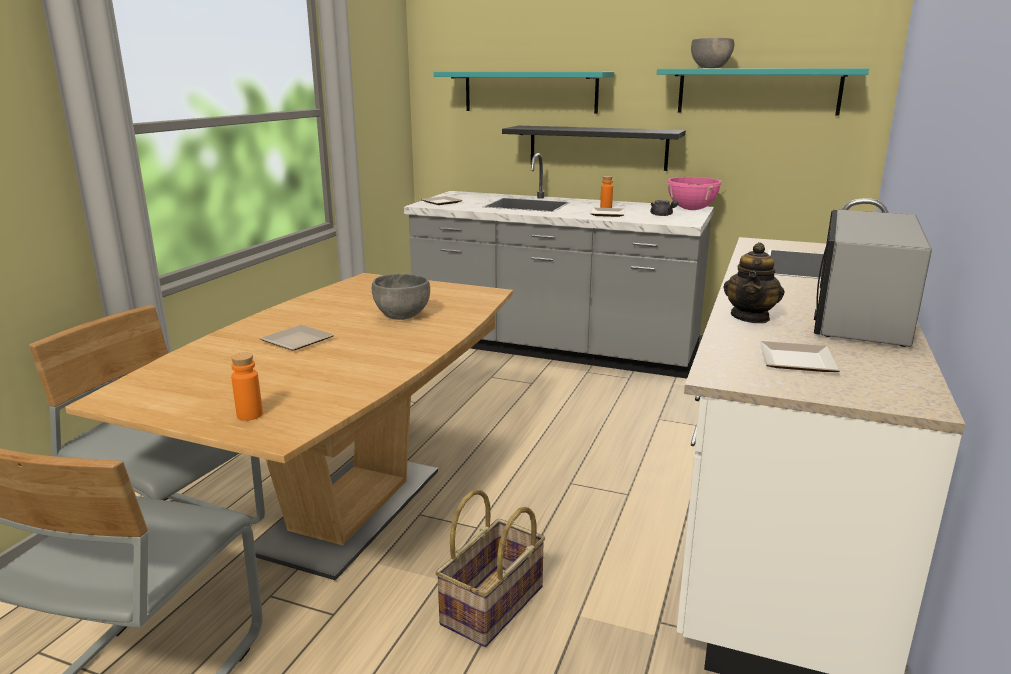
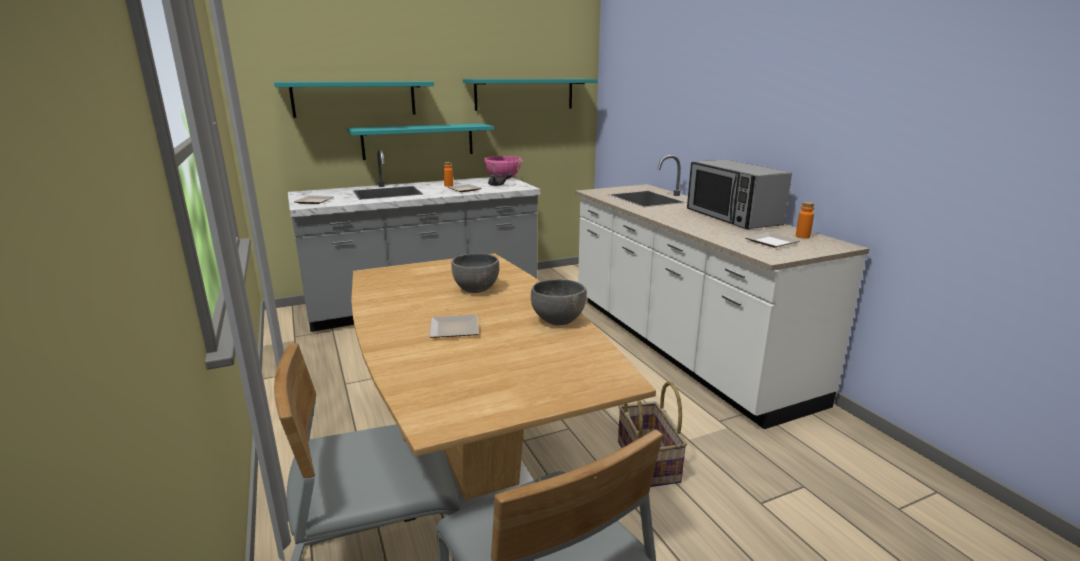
camera: 45 degrees left, 0 degrees up
orange bottle [231,353,263,421] -> orange bottle moved to [796,202,815,238]
black shelf [502,126,686,171] -> turquoise shelf [347,123,494,160]
grey bowl [691,38,734,68] -> grey bowl moved to [531,279,587,325]
teapot [723,242,784,323] -> none

